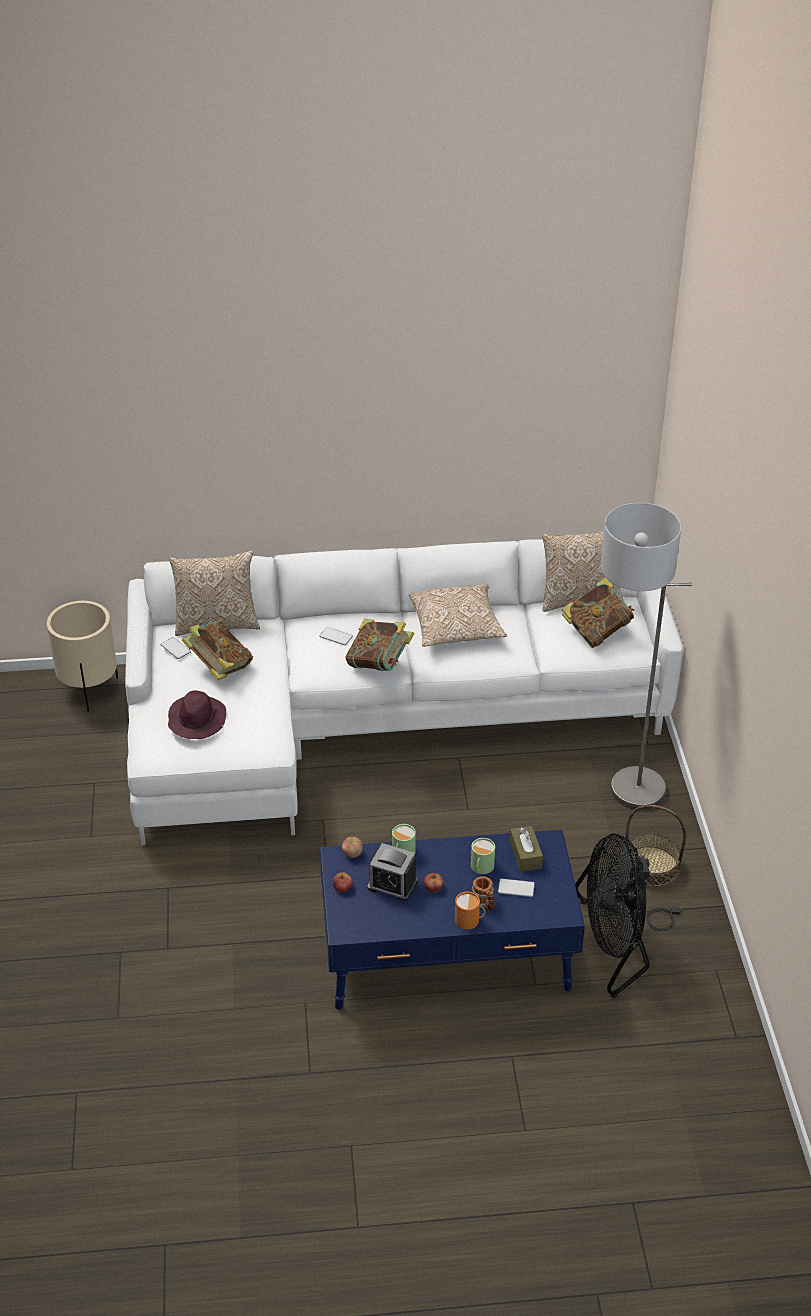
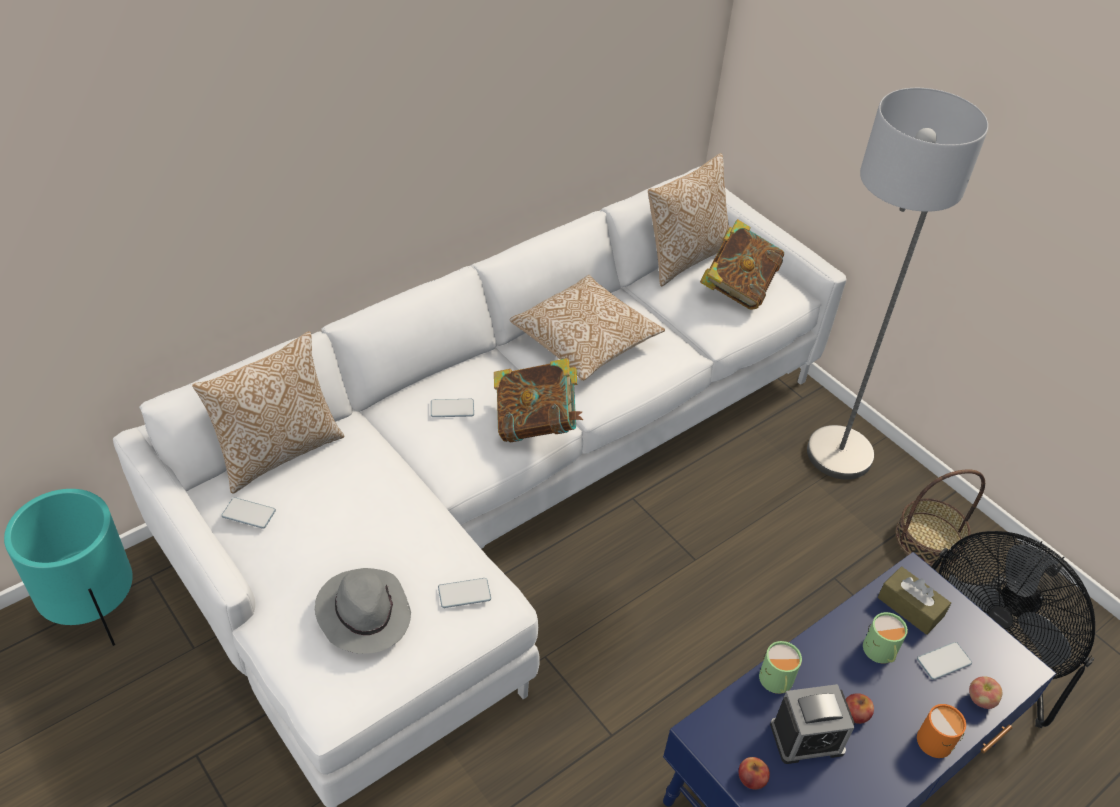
camera: 35 degrees left, 5 degrees up
beige planter [47,601,118,712] -> turquoise planter [4,489,133,646]
purple hat [168,690,226,739] -> grey hat [315,568,411,654]
book [182,620,253,681] -> none
apple [342,837,363,858] -> apple moved to [969,676,1002,709]
mug [472,876,495,911] -> none
none -> phone [438,578,491,608]

